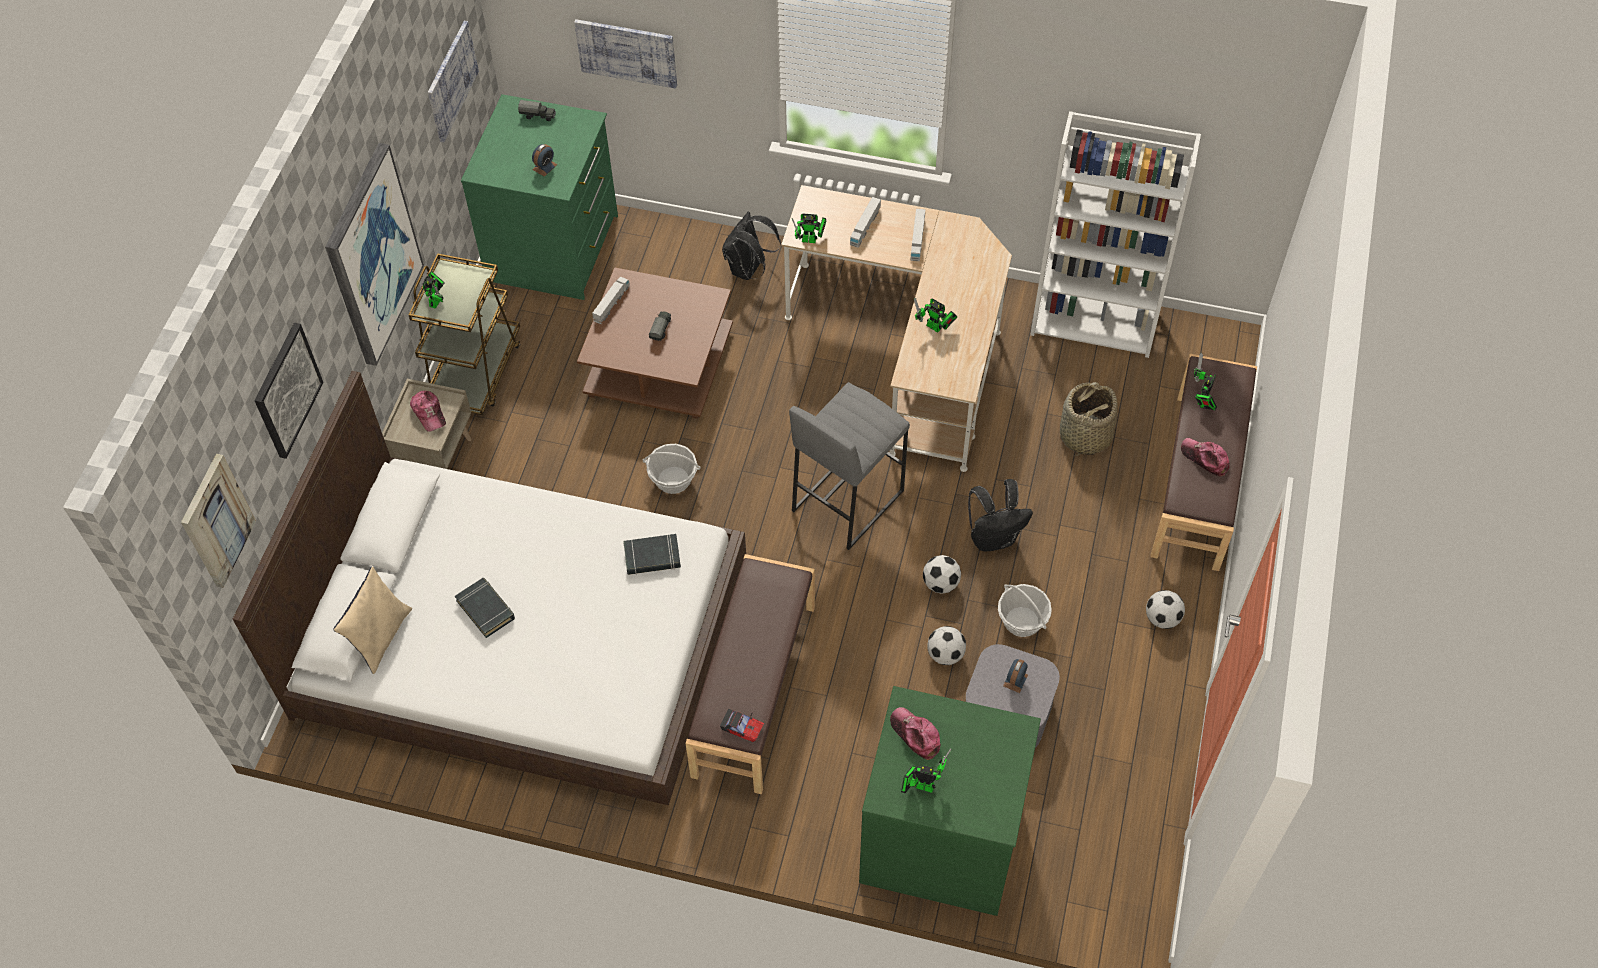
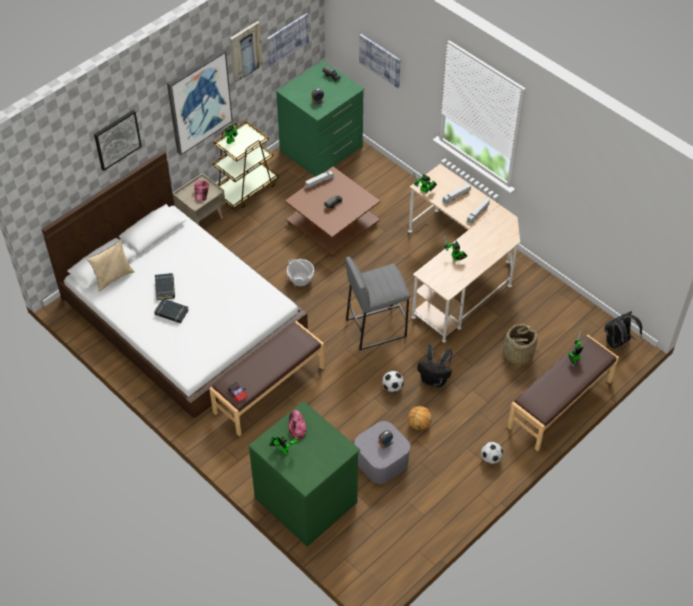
camera: 30 degrees right, 5 degrees down
picture [181,454,256,588] -> picture moved to [230,21,263,83]
black book [623,534,681,575] -> black book moved to [154,298,189,323]
black backpack [722,211,781,280] -> black backpack moved to [605,311,642,351]
football [927,626,966,665] -> none
basket [998,584,1051,637] -> basketball [408,406,432,430]
white bookcase [1030,111,1201,358] -> none
cap [1181,438,1230,477] -> none

